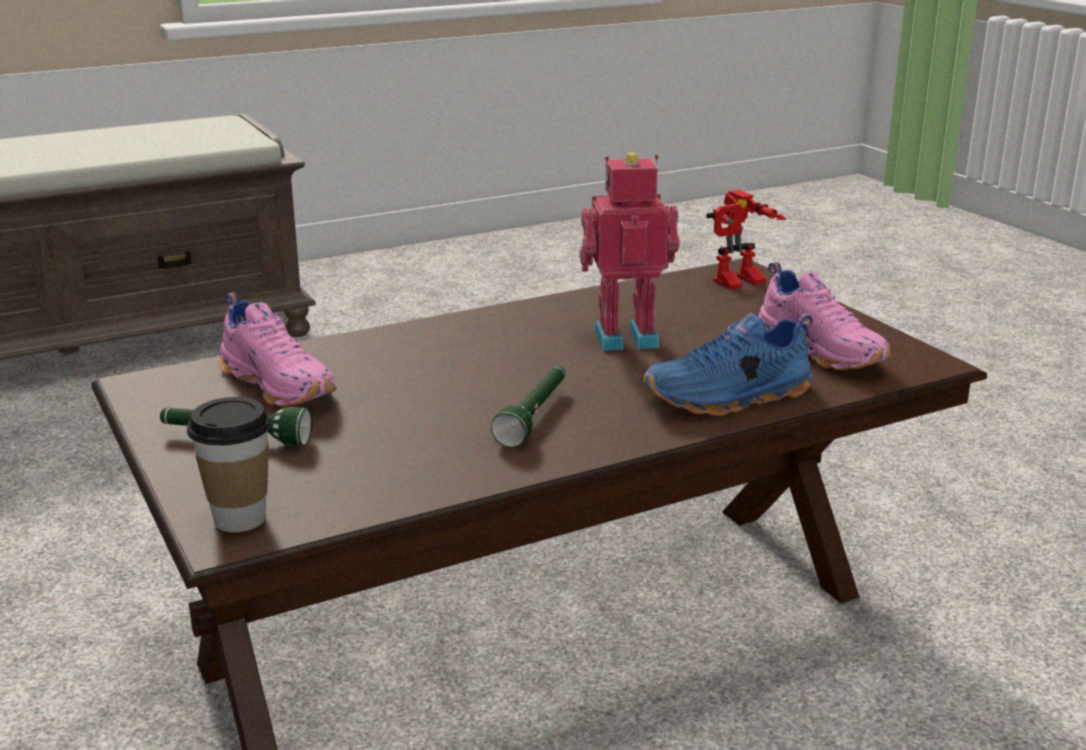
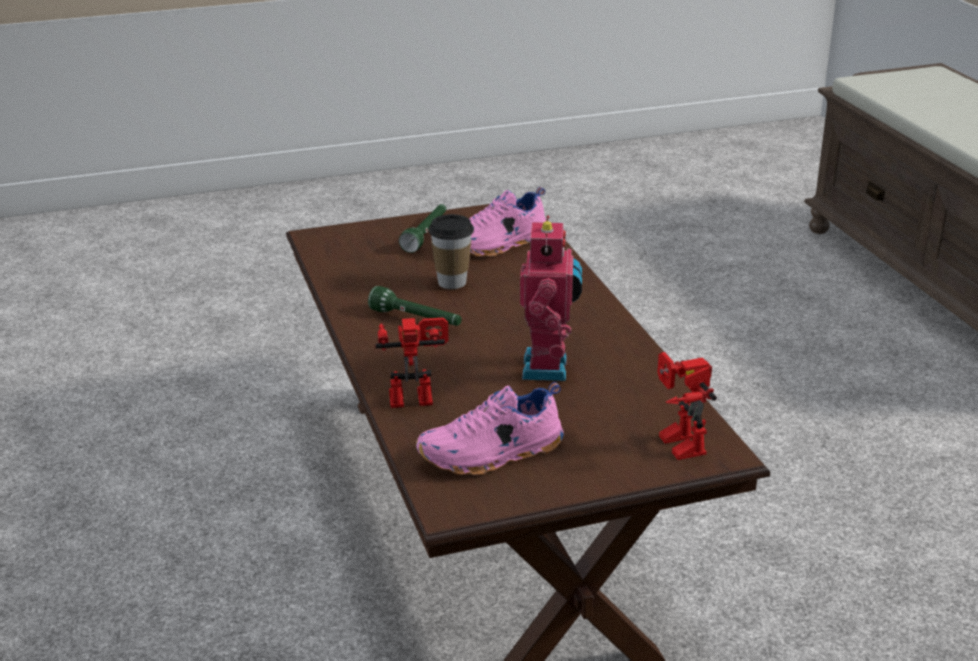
camera: 100 degrees right, 5 degrees up
cup [187,397,271,532] -> cup moved to [429,214,474,289]
blue shoe [643,313,813,416] -> toy robot [375,318,449,408]

